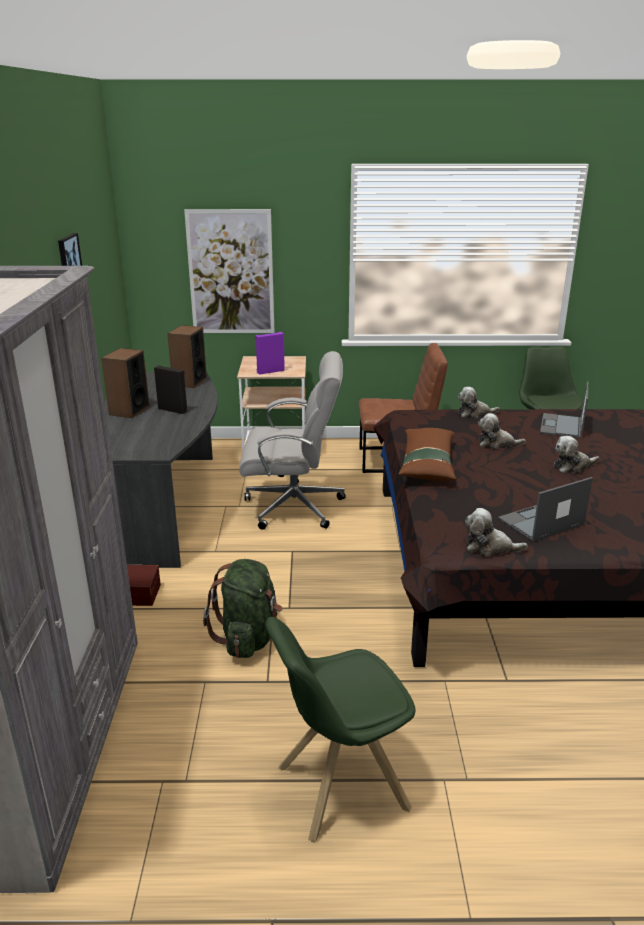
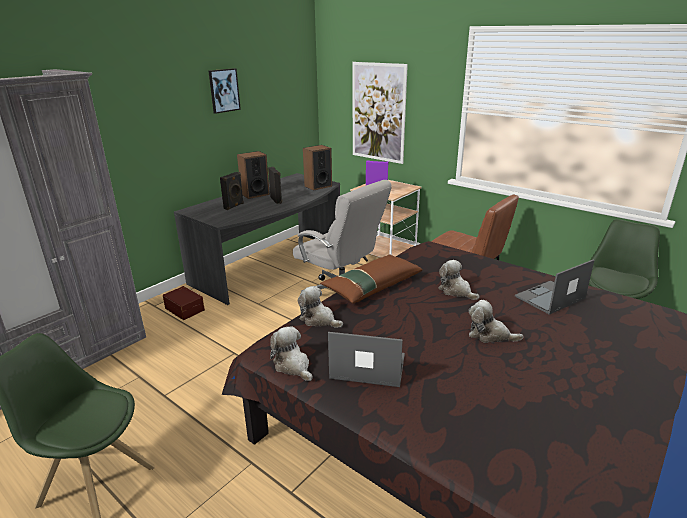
camera: 40 degrees right, 0 degrees up
green backpack [203,559,283,658] -> none
plush toy [458,387,500,419] -> plush toy moved to [298,286,343,328]
none -> black speaker [220,172,244,210]

